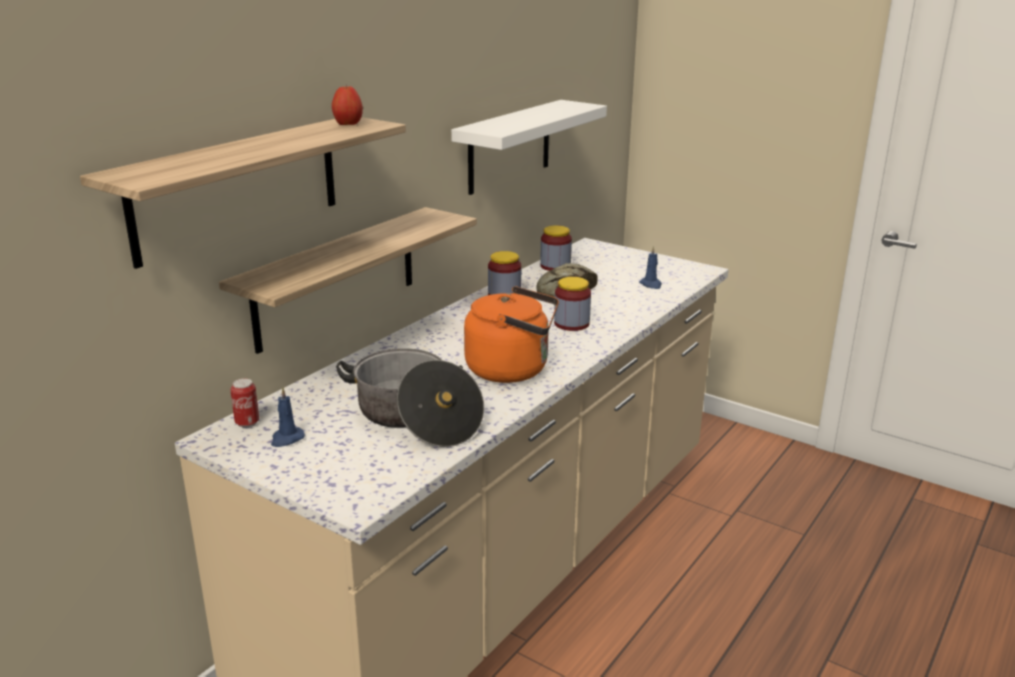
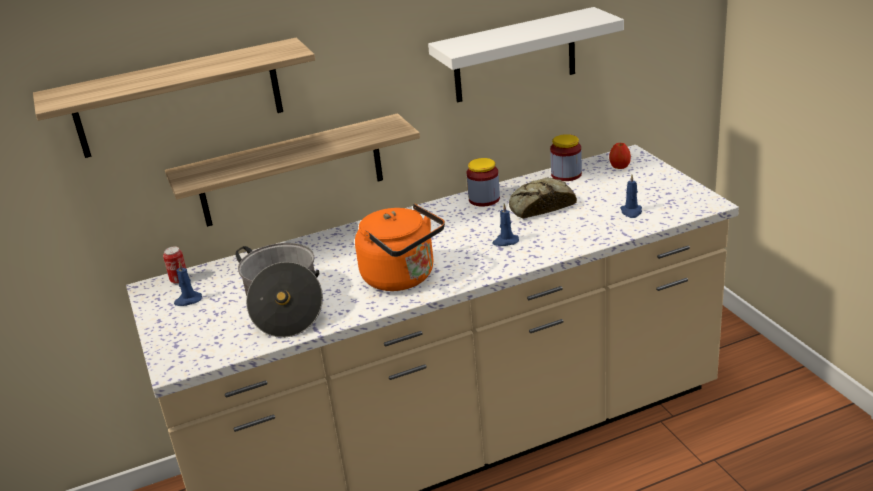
camera: 35 degrees right, 5 degrees up
apple [332,85,363,125] -> apple moved to [609,143,631,169]
jar [554,277,591,331] -> blue candle [492,203,519,246]

